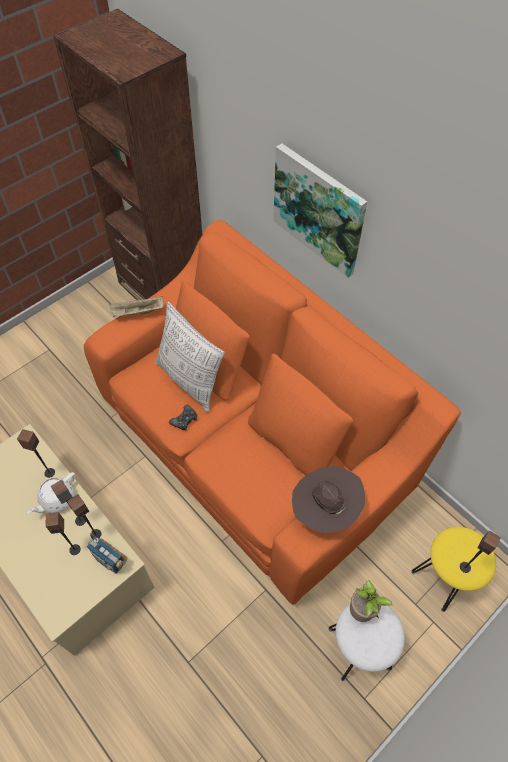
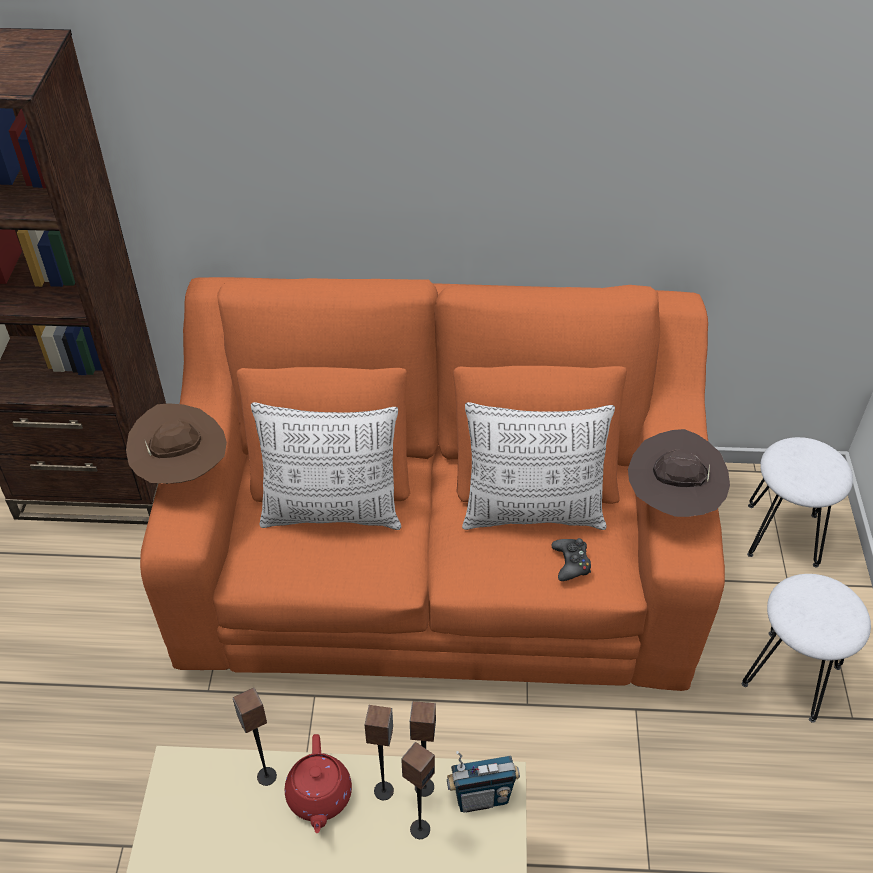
camera: 45 degrees left, 10 degrees down
white teapot [27,472,76,513] -> red teapot [285,734,352,833]
beige tray [109,296,164,317] -> brown hat [126,403,227,484]
black game controller [169,405,197,431] -> black game controller moved to [552,538,591,581]
picture [273,143,367,278] -> none
potted plant [350,580,392,622] -> none
yellow stool [411,527,496,612] -> white stool [747,437,853,568]
speaker [460,530,501,573] -> none
none -> pillow [462,402,615,530]

